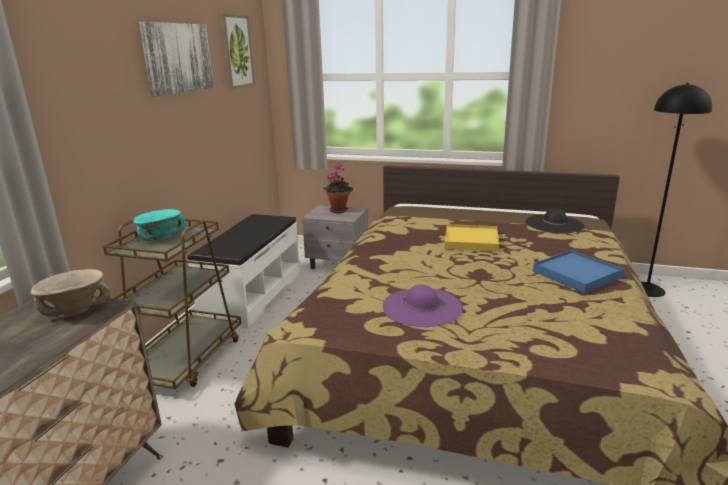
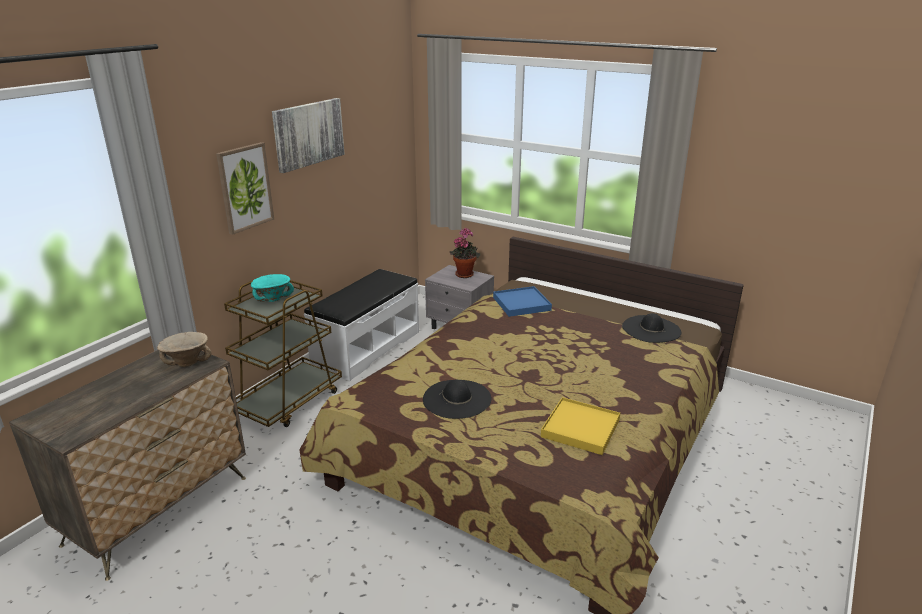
camera: 15 degrees right, 5 degrees up
picture [220,13,255,89] -> picture moved to [216,142,274,235]
purple hat [383,284,463,327] -> black hat [423,379,492,419]
yellow tray [444,224,499,252] -> yellow tray moved to [541,397,620,455]
blue tray [533,250,624,293] -> blue tray moved to [493,286,552,317]
black floor lamp [641,83,712,297] -> none

